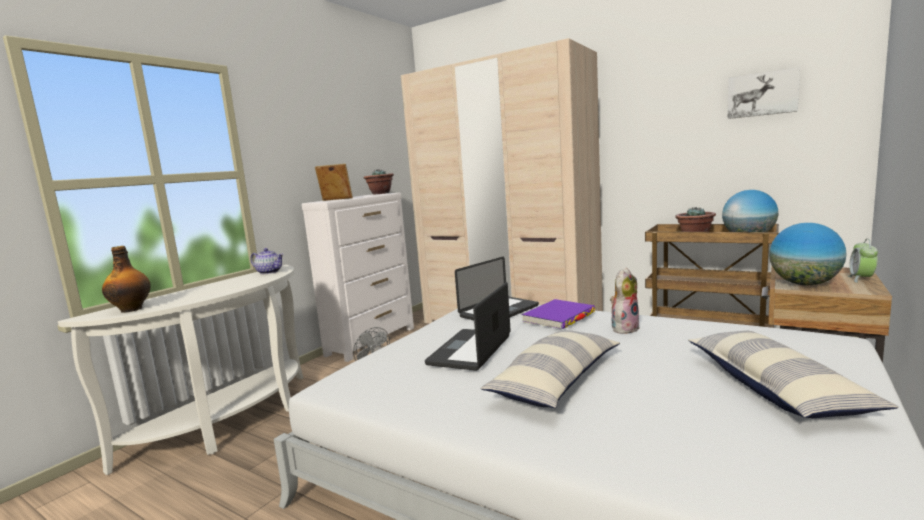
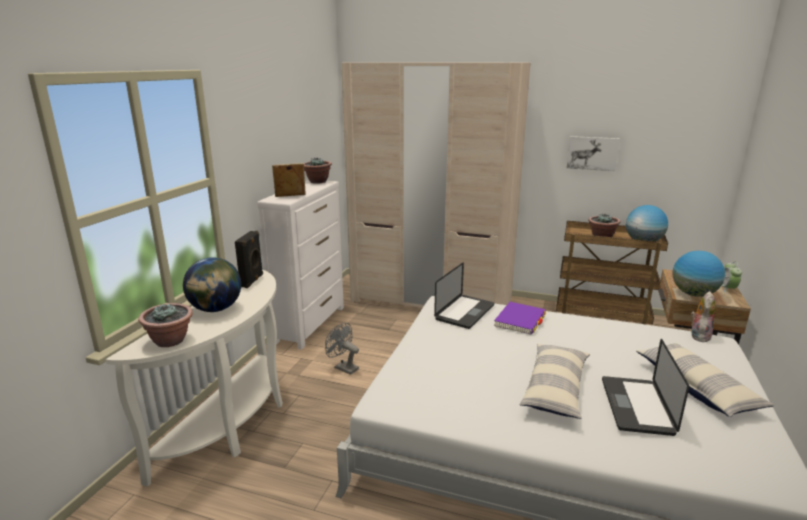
camera: 15 degrees left, 10 degrees up
bottle [102,246,151,313] -> potted plant [138,303,193,347]
teapot [250,248,284,274] -> black speaker [235,231,263,288]
laptop [425,282,511,371] -> laptop moved to [602,339,689,436]
plush toy [610,268,640,334] -> plush toy moved to [691,291,715,342]
picture [728,67,800,119] -> picture moved to [567,136,620,171]
none -> globe [183,257,241,312]

